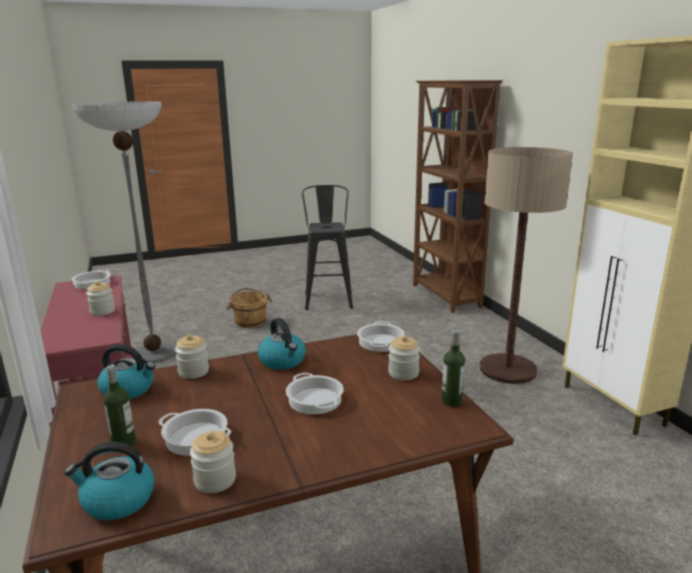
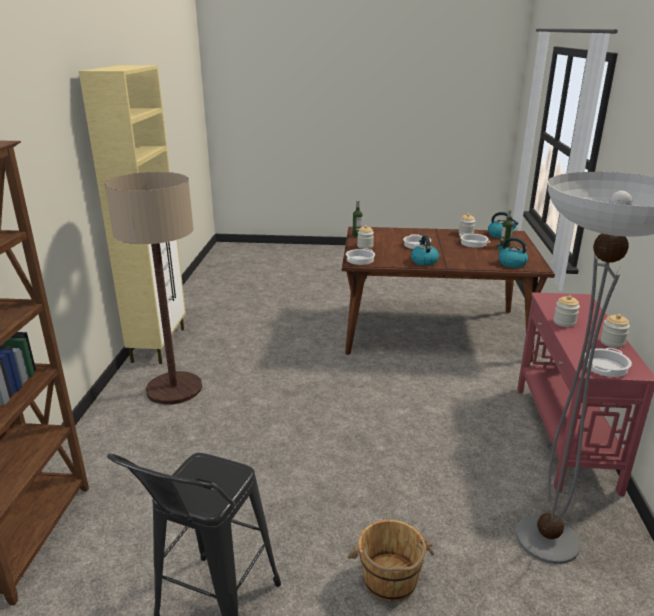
camera: 155 degrees left, 5 degrees up
jar [175,334,209,379] -> jar moved to [600,314,630,348]

